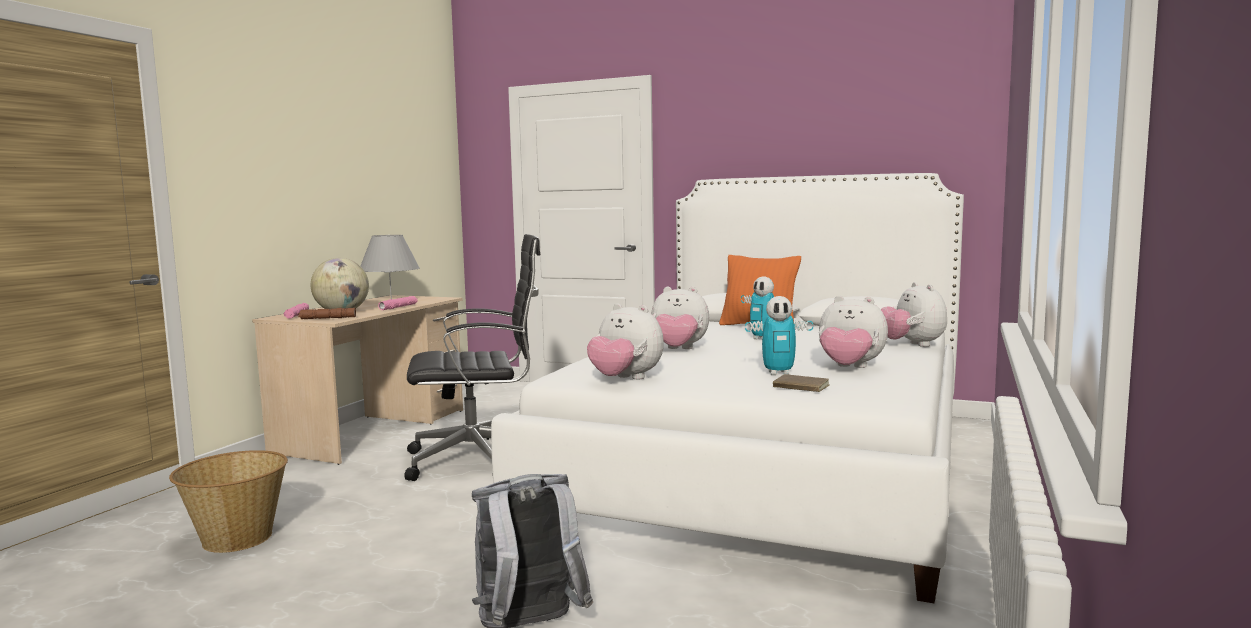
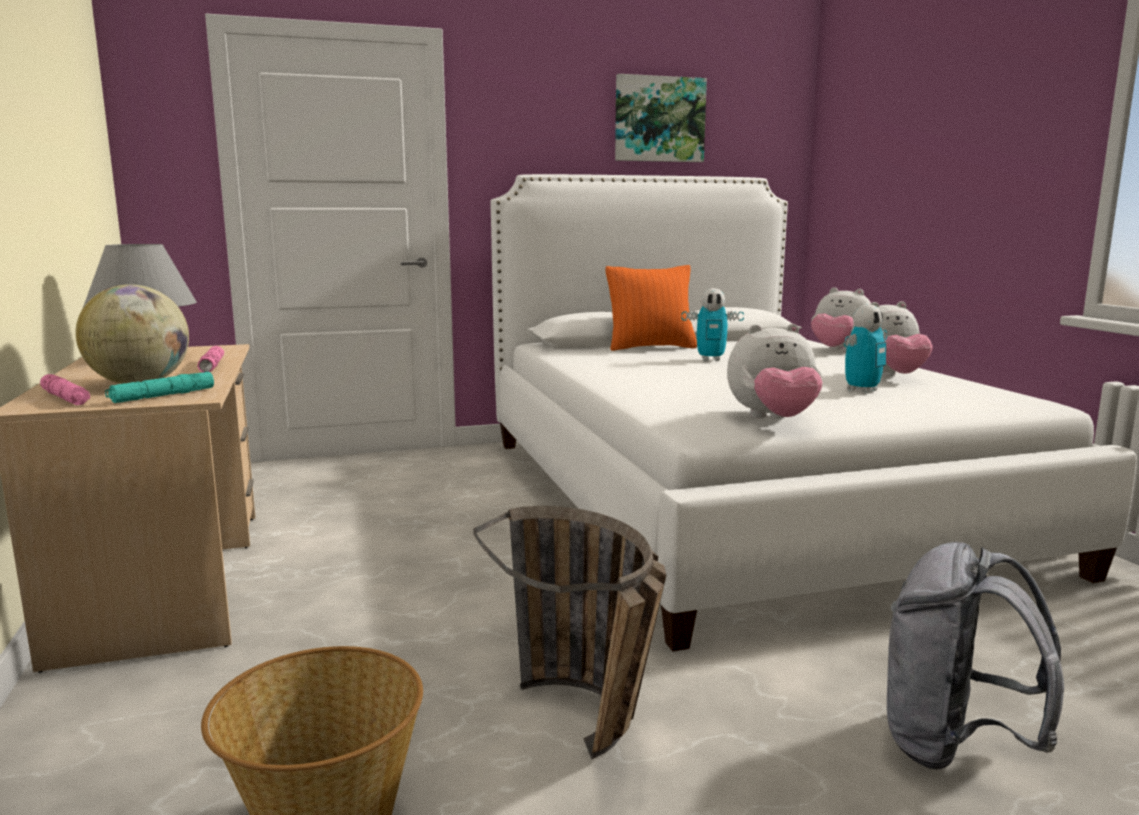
camera: 40 degrees left, 5 degrees up
brown flashlight [298,308,356,319] -> turquoise flashlight [105,371,214,403]
black office chair [404,234,540,481] -> none
plush toy [651,286,709,349] -> none
brown book [773,374,830,392] -> none
none -> basket [473,506,666,759]
none -> picture [615,74,707,162]

